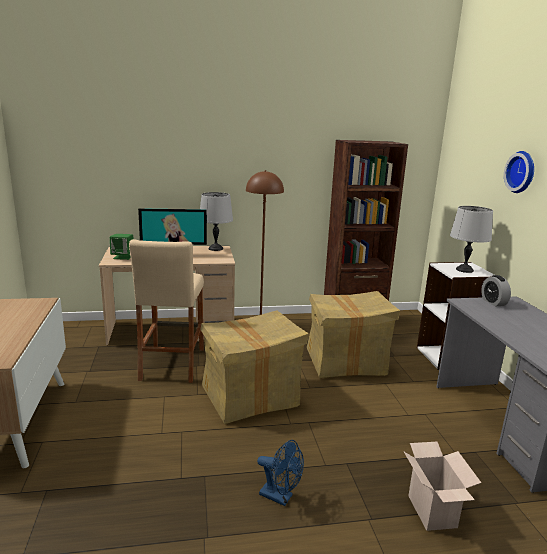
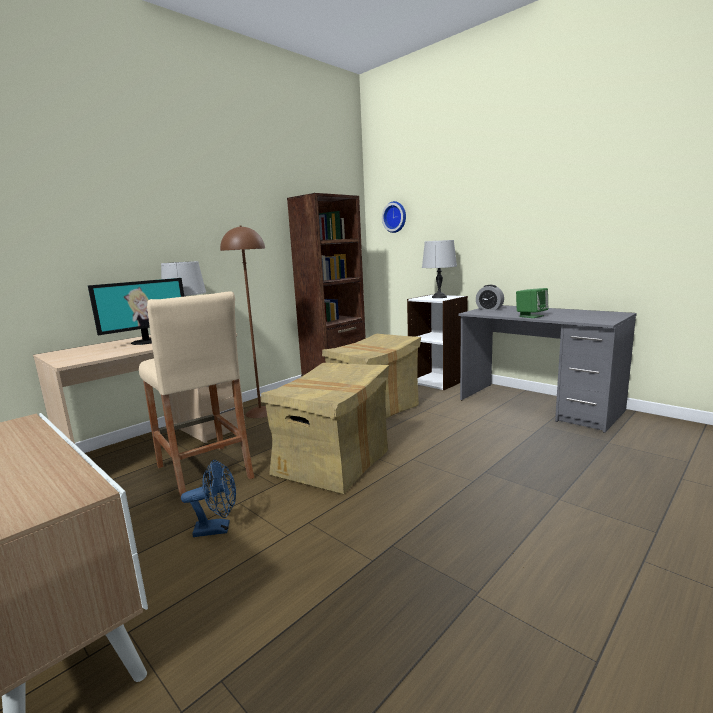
camera: 35 degrees left, 5 degrees down
green speaker [110,234,133,260] -> green speaker moved to [516,288,548,318]
blue fan [257,440,304,506] -> blue fan moved to [181,460,236,537]
cardboard box [404,442,481,531] -> none
wall clock [504,151,534,193] -> wall clock moved to [382,201,406,233]

